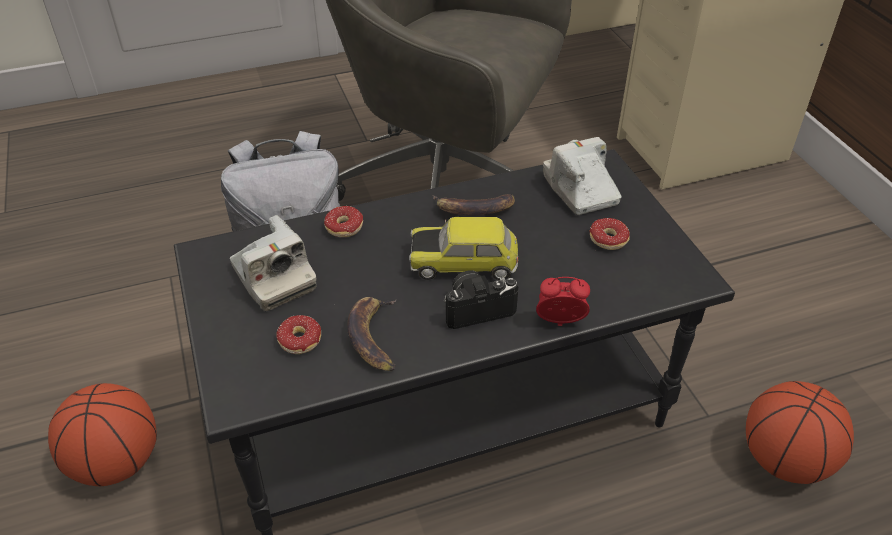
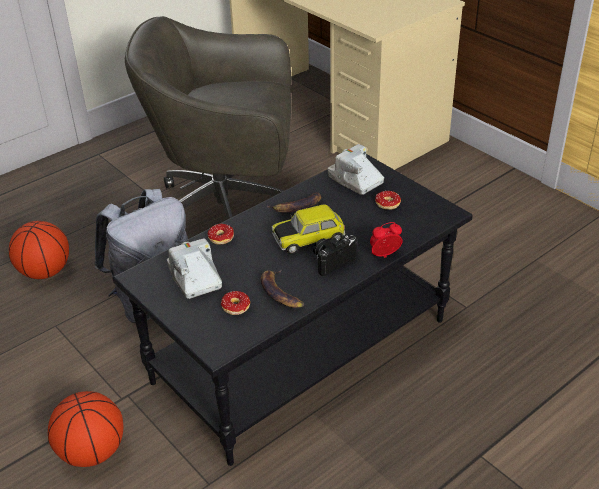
camera: 20 degrees left, 5 degrees down
camera [230,215,317,311] -> camera turned 150 degrees counterclockwise [167,238,222,299]
basketball [746,381,854,484] -> basketball moved to [9,221,69,279]

